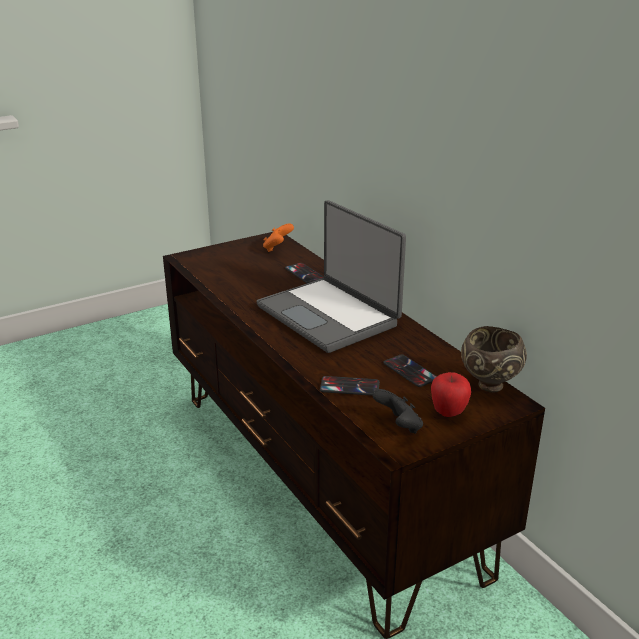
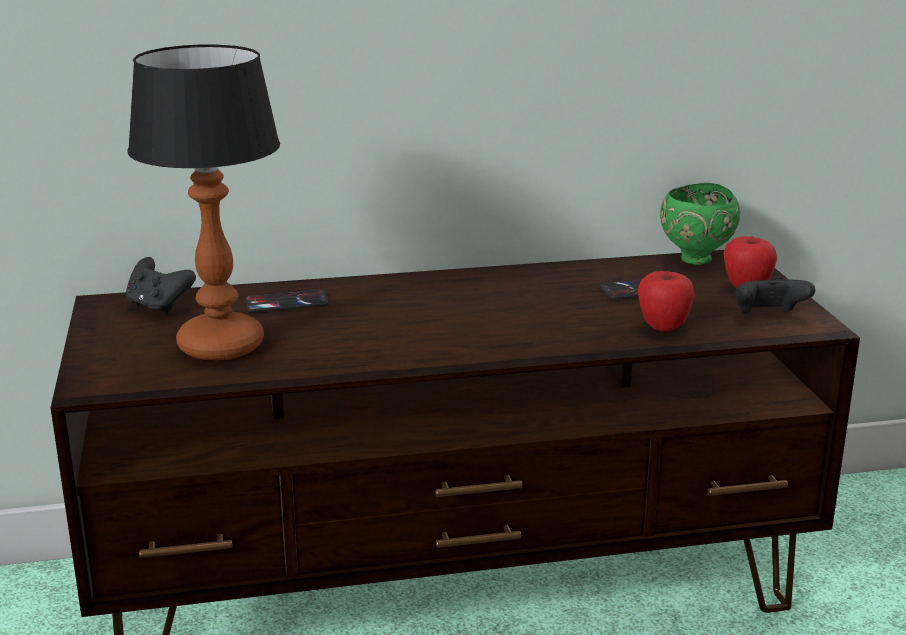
camera: 70 degrees left, 5 degrees down
laptop [256,200,406,353] -> none
orange game controller [263,224,294,252] -> black game controller [126,257,196,315]
phone [320,376,380,396] -> apple [638,271,695,332]
brown bowl [461,326,527,393] -> green bowl [660,183,740,265]
none -> table lamp [128,44,280,360]

